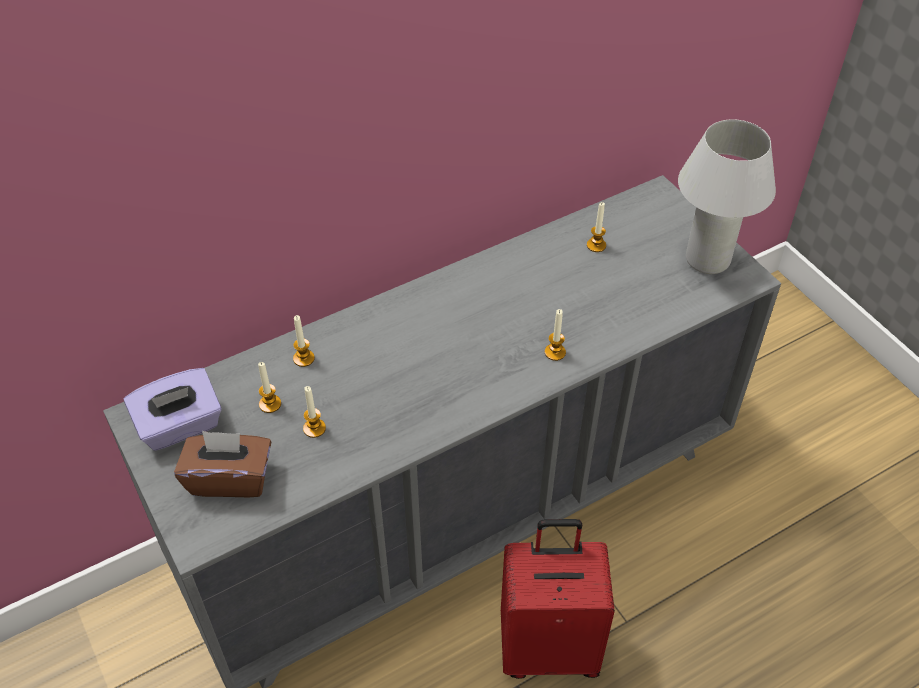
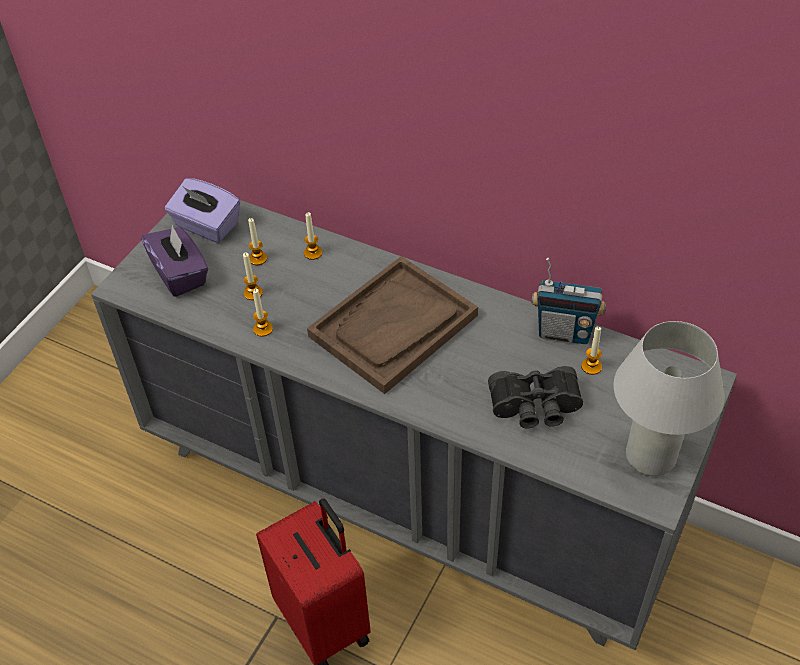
camera: 60 degrees right, 0 degrees up
brown tissue box [174,431,271,498] -> purple tissue box [141,224,208,297]
candle [545,309,566,361] -> candle moved to [253,289,273,337]
none -> brown tray [307,256,478,394]
none -> black binoculars [488,366,583,429]
none -> radio [531,258,606,344]

